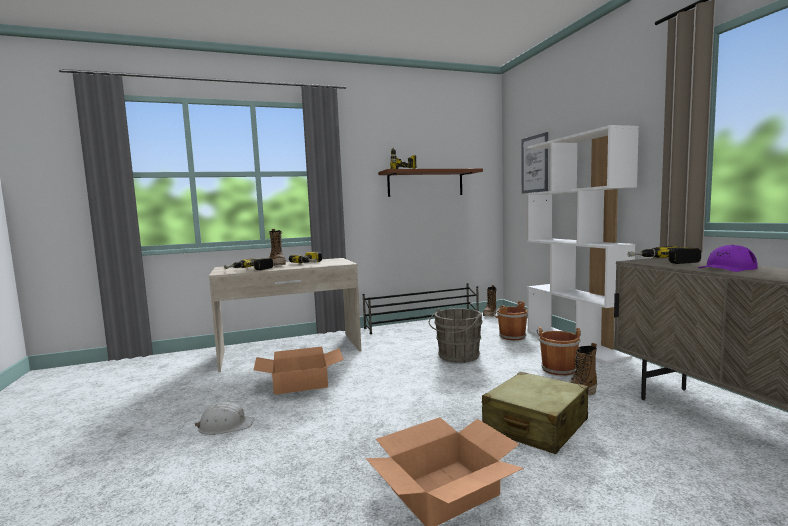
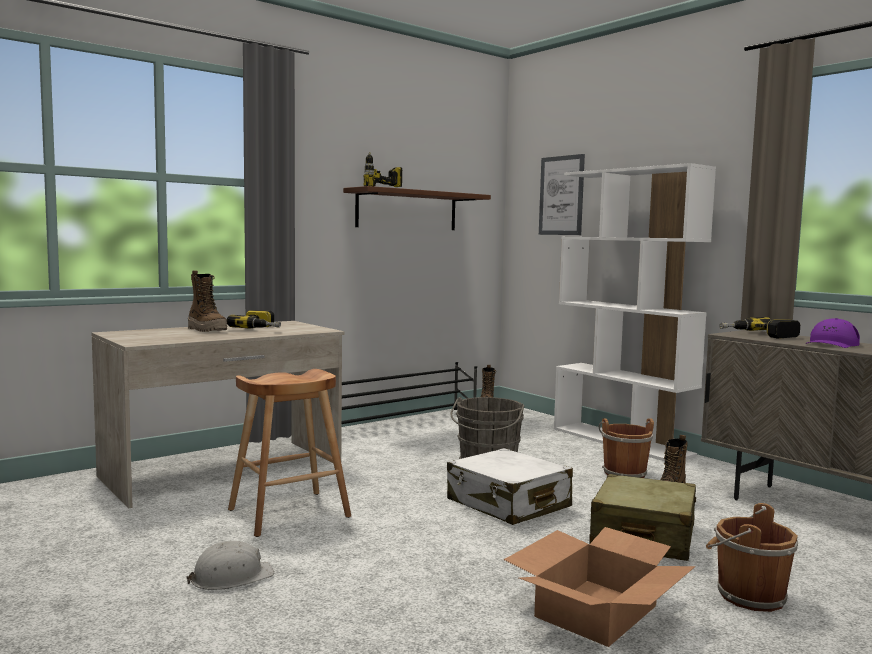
camera: 20 degrees left, 0 degrees up
power drill [224,258,273,270] -> none
cardboard box [253,346,344,395] -> brown stool [228,369,351,537]
brown bucket [494,301,528,340] -> brown bucket moved to [706,503,798,612]
none -> white suitcase [447,448,573,525]

